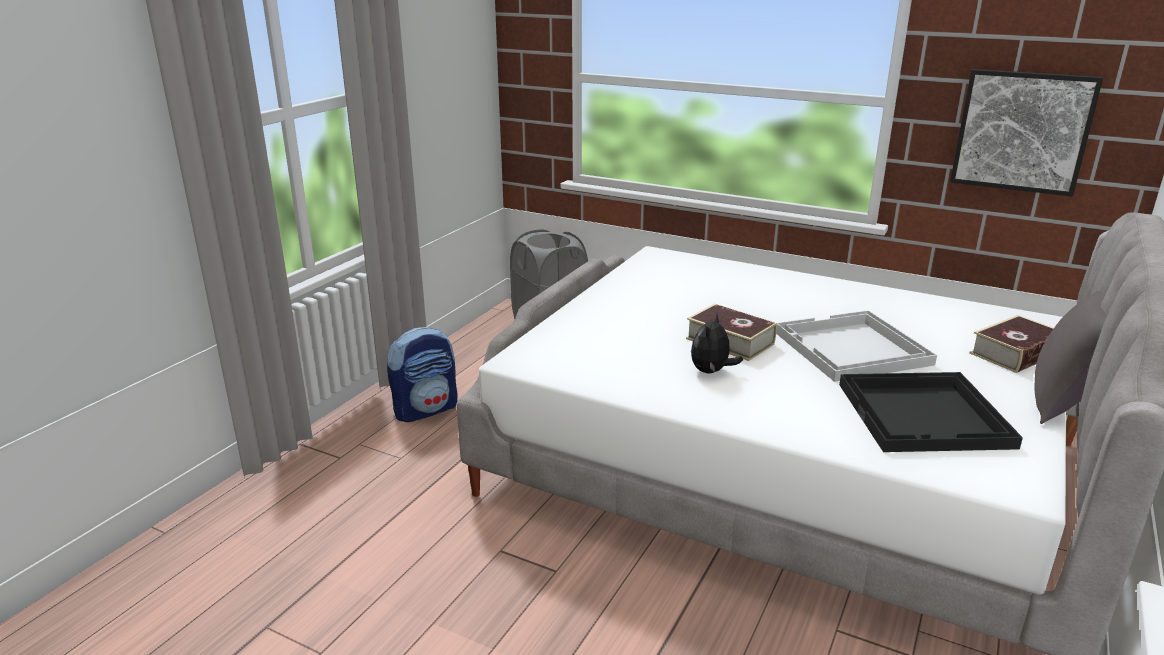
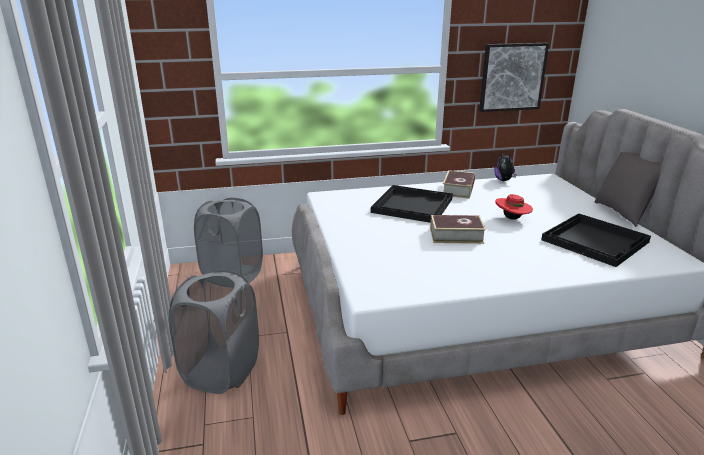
camera: 40 degrees left, 0 degrees up
backpack [387,327,457,422] -> grey laundry basket [169,269,259,394]
plush toy [691,314,743,374] -> plush toy moved to [494,152,517,181]
white tray [776,310,937,382] -> red hat [495,194,533,220]
book [969,315,1054,373] -> book moved to [443,170,475,199]
none -> black tray [371,185,453,223]

